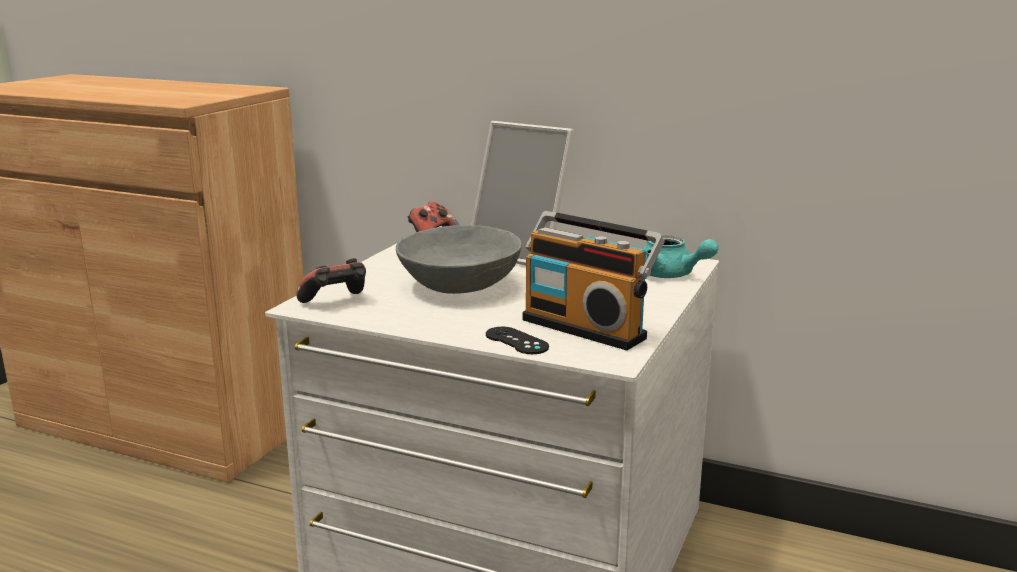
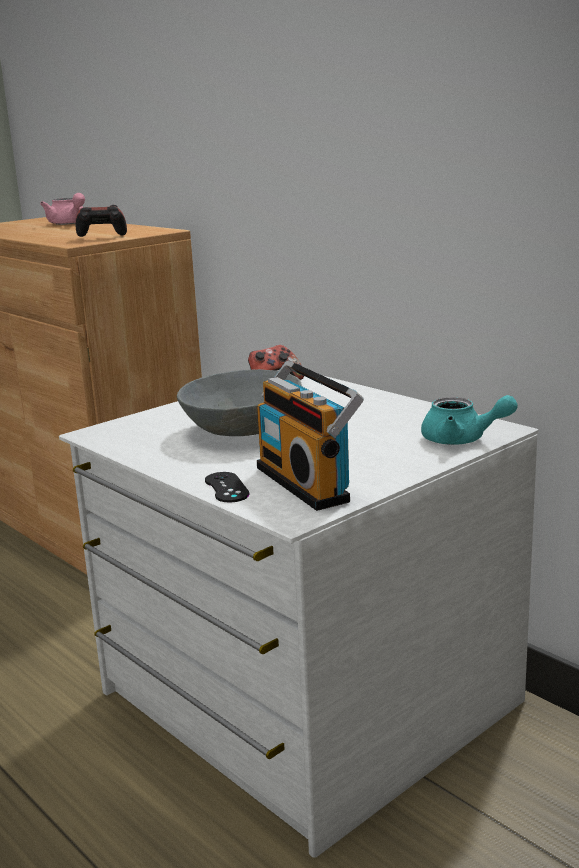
camera: 25 degrees right, 0 degrees up
game controller [296,258,366,303] -> game controller moved to [76,205,127,237]
picture frame [471,121,575,265] -> none
turquoise teapot [643,235,719,278] -> turquoise teapot turned 45 degrees counterclockwise [421,395,518,445]
none -> pink teapot [40,193,85,225]

